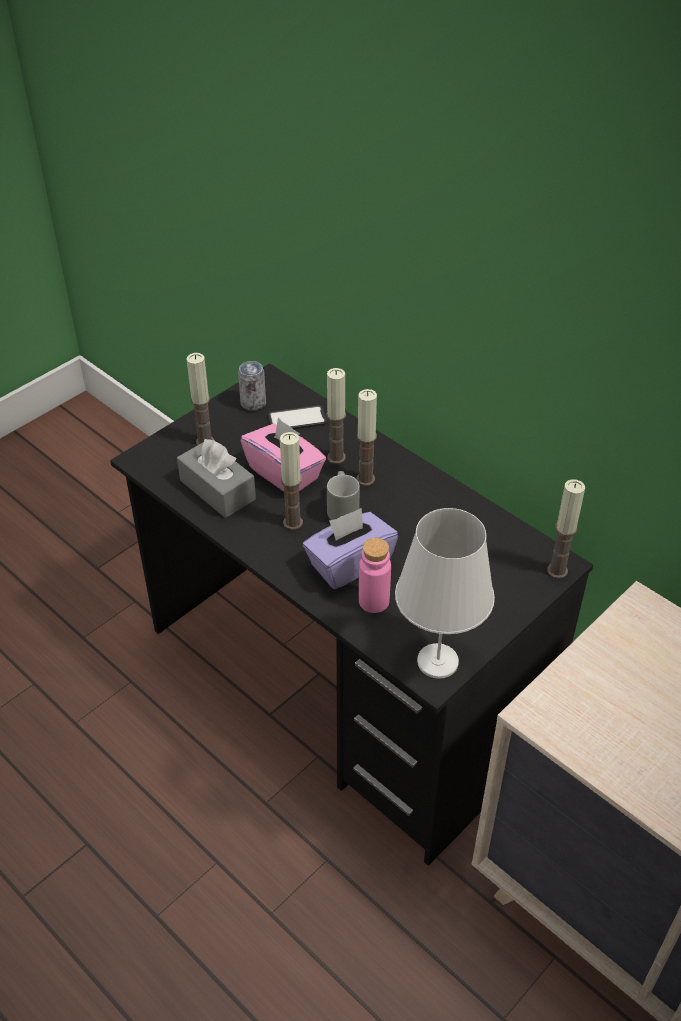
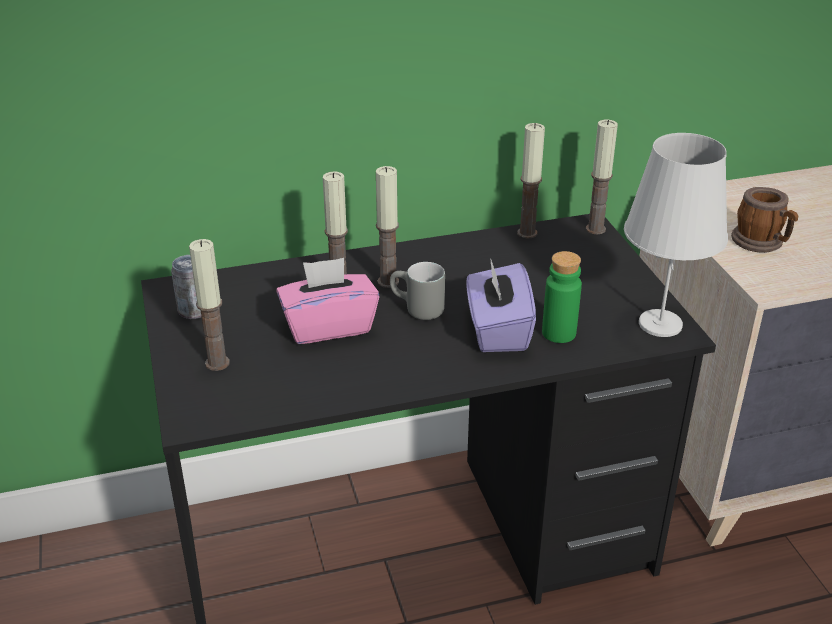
camera: 60 degrees left, 10 degrees down
grey tissue box [177,439,256,518] -> none
phone [268,405,327,429] -> none
candle [280,432,303,530] -> candle moved to [517,123,545,238]
pink bottle [359,538,391,613] -> green bottle [542,251,582,343]
none -> mug [731,187,798,253]

